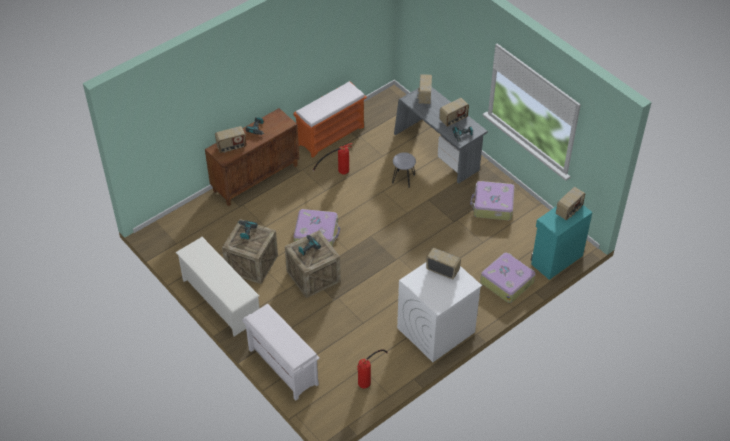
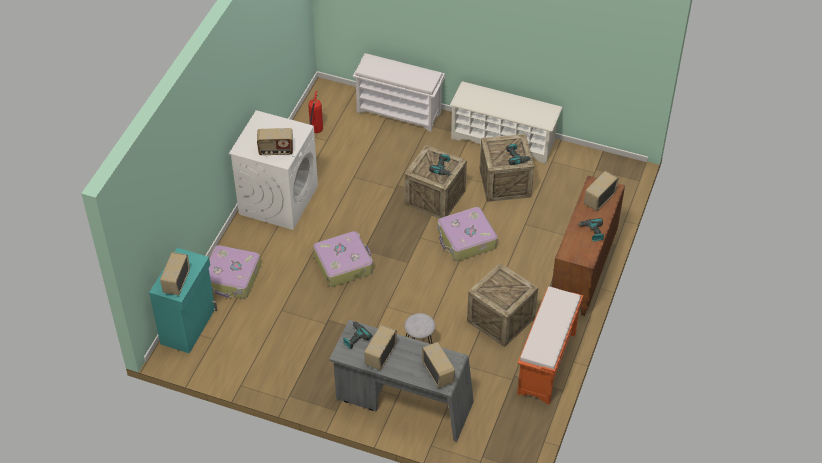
camera: 150 degrees right, 0 degrees up
fire extinguisher [312,143,352,175] -> crate [467,263,538,347]
suitcase [470,181,515,220] -> suitcase moved to [313,231,373,287]

